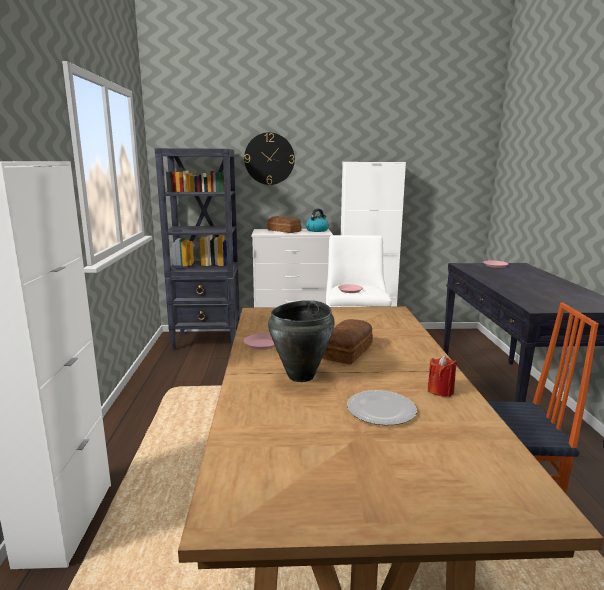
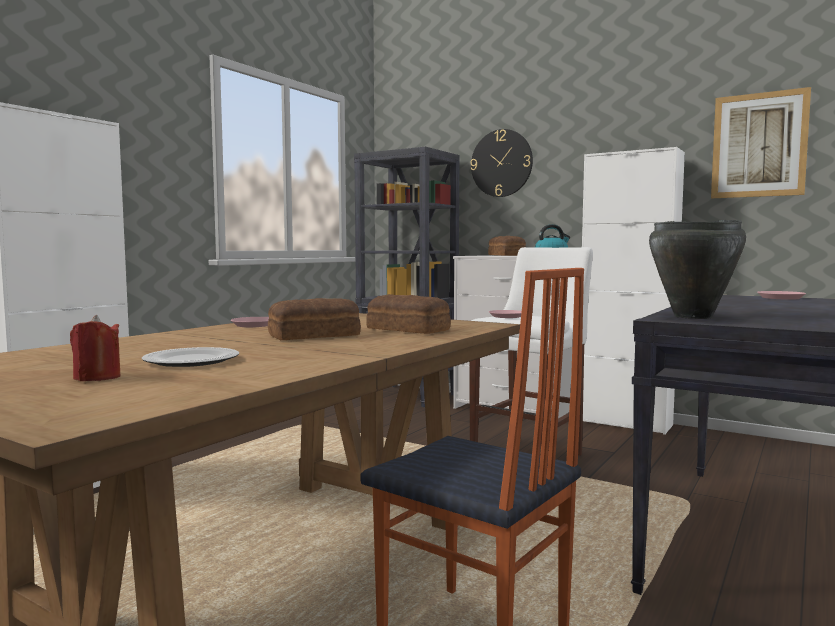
camera: 35 degrees right, 10 degrees down
black cooking pot [268,300,335,382] -> black cooking pot moved to [649,220,746,319]
red candle [428,356,457,397] -> red candle moved to [70,315,121,381]
none -> bread [366,294,451,334]
none -> picture [711,87,811,198]

